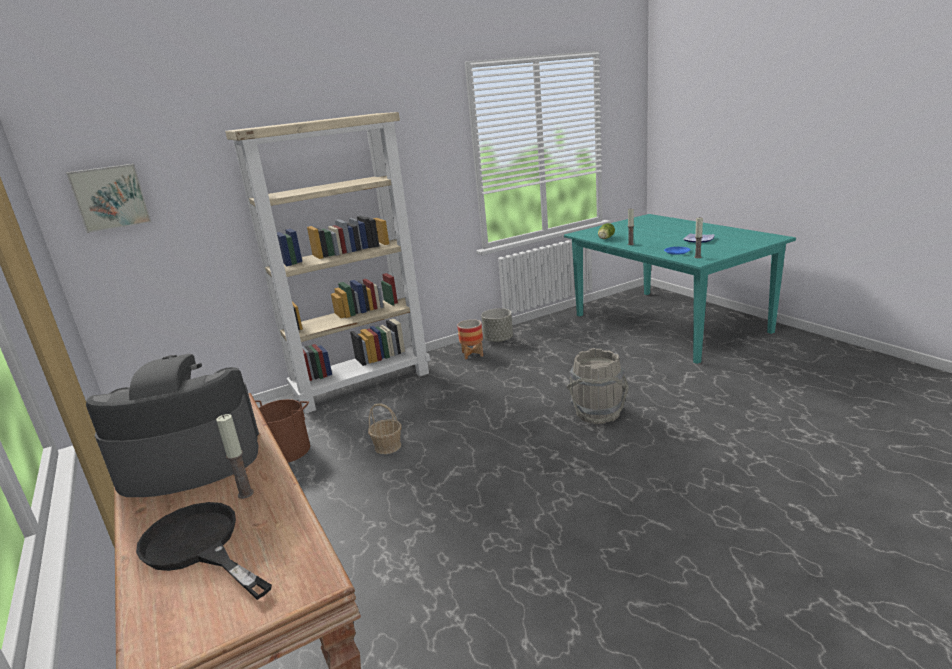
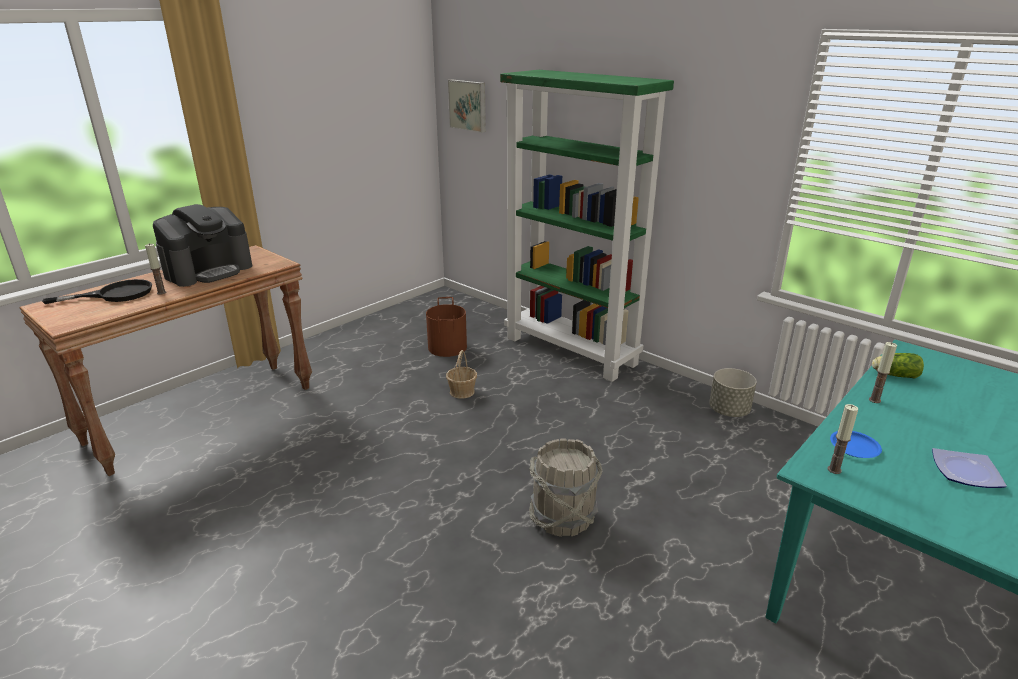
camera: 70 degrees right, 5 degrees up
coffee machine [86,354,259,497] -> coffee machine turned 75 degrees clockwise [153,204,252,287]
black frying pan [136,502,272,600] -> black frying pan turned 45 degrees clockwise [42,279,152,304]
beige bookcase [225,112,430,414] -> green bookcase [500,70,674,382]
planter [457,319,483,359] -> none

